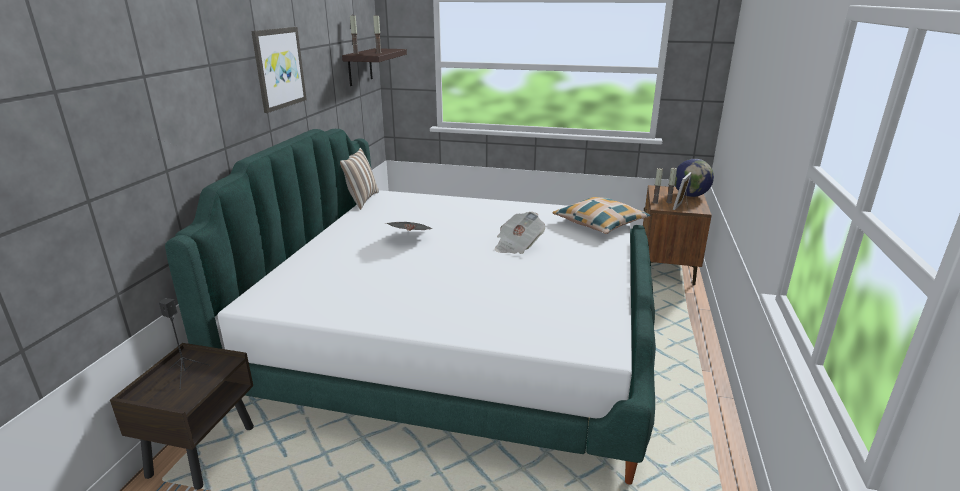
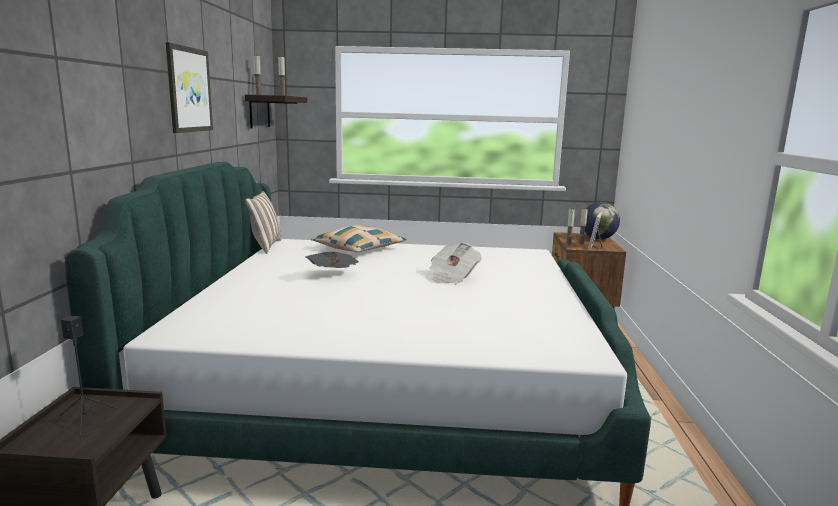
camera: 10 degrees left, 10 degrees down
pillow [553,197,651,234] -> pillow moved to [311,225,407,252]

